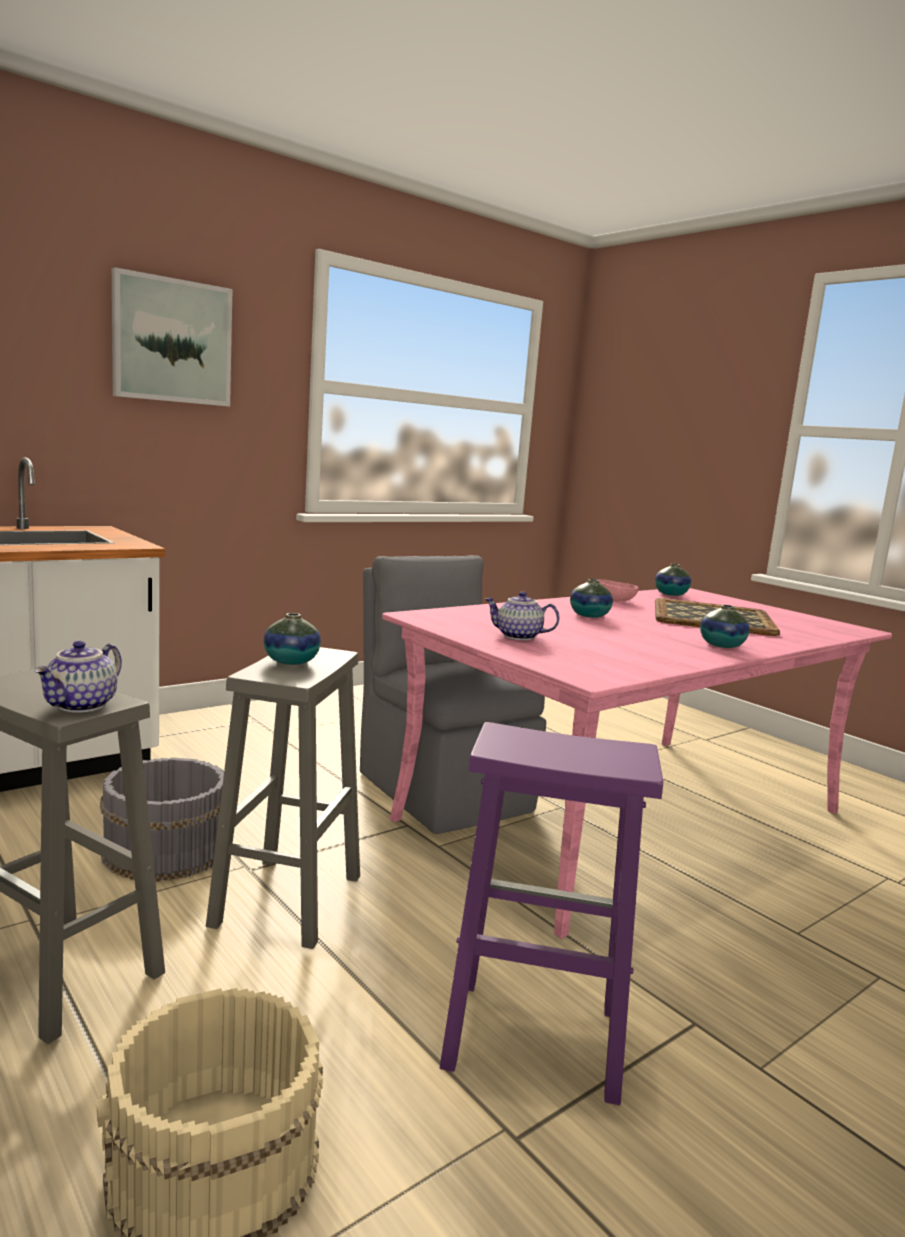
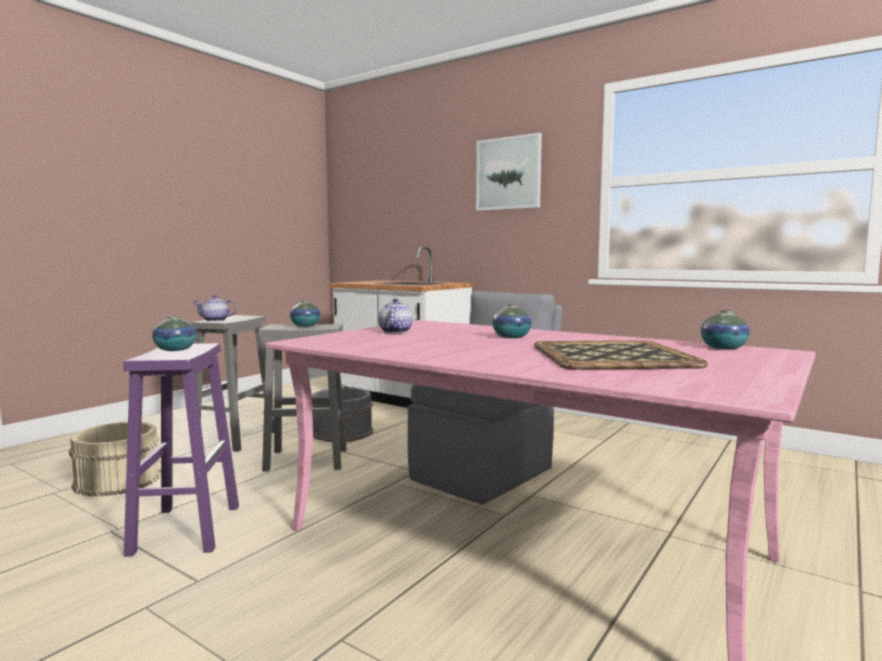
camera: 75 degrees right, 5 degrees down
pink bowl [599,579,639,602] -> none
vase [700,605,750,648] -> vase moved to [152,315,196,351]

